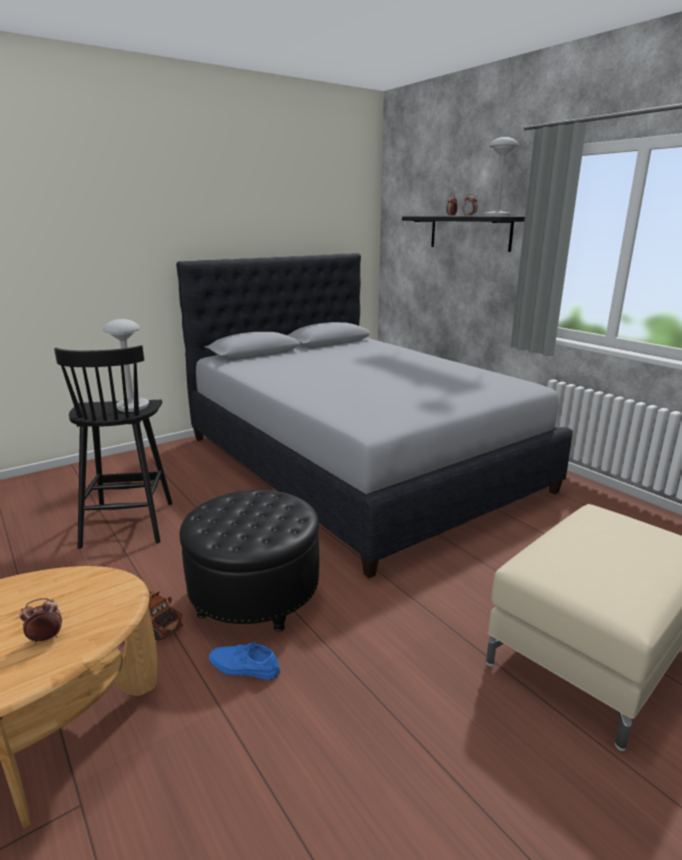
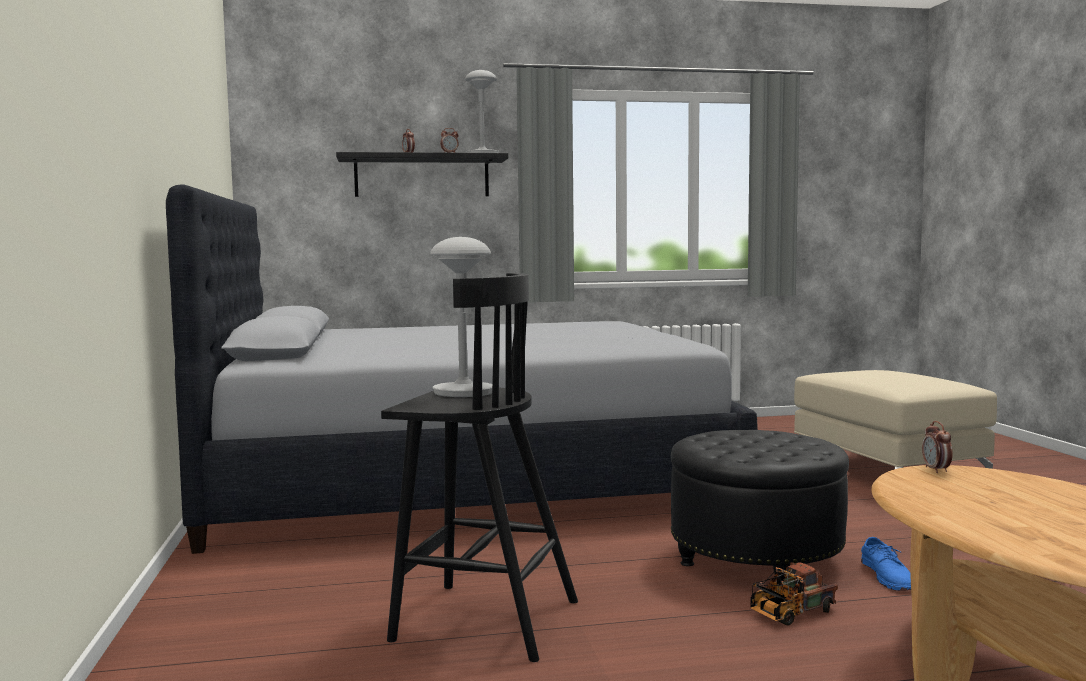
camera: 65 degrees left, 15 degrees down
alarm clock [19,598,62,644] -> alarm clock moved to [922,421,953,473]
blue shoe [209,641,280,680] -> blue shoe turned 45 degrees counterclockwise [861,537,911,591]

